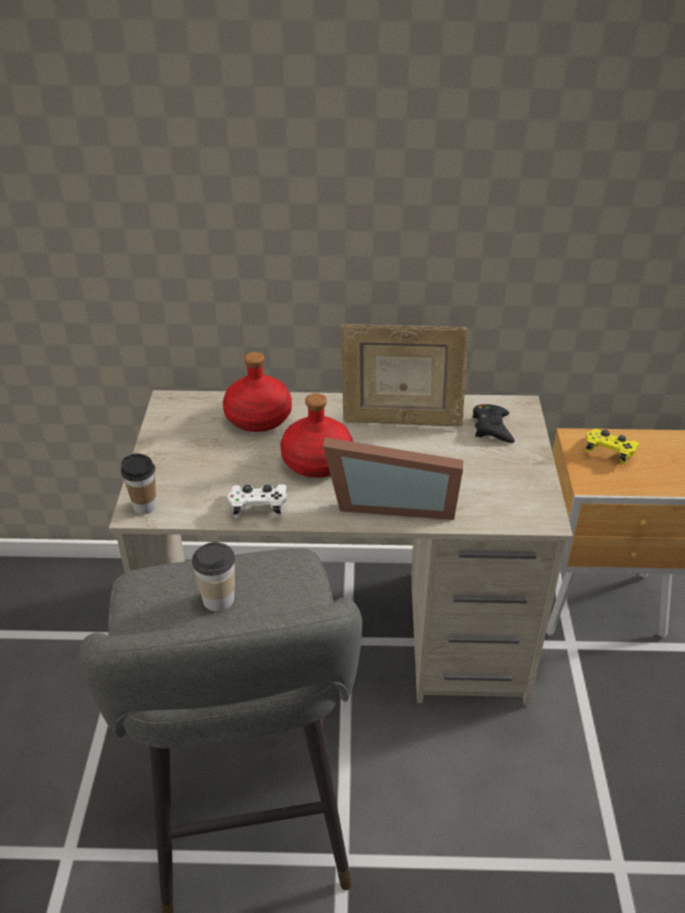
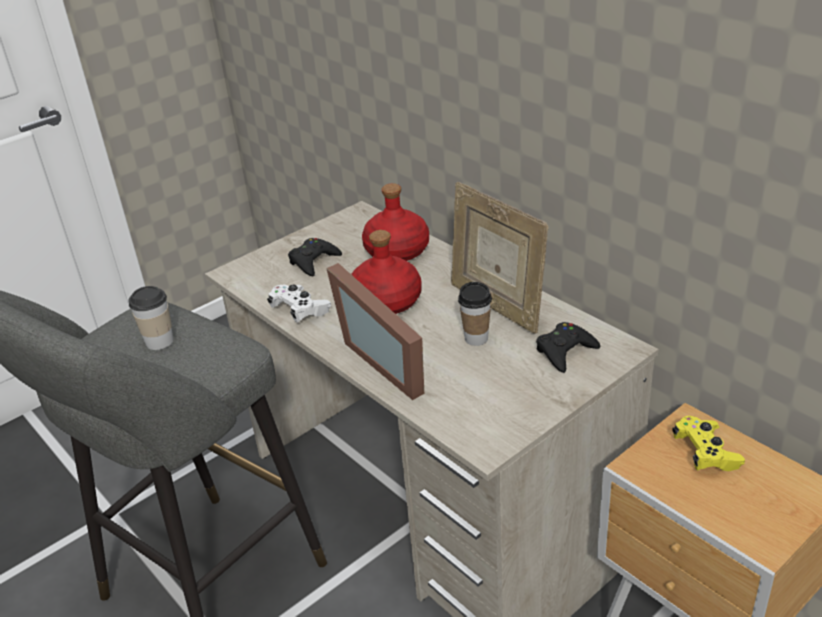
camera: 50 degrees right, 5 degrees down
cup [121,453,157,514] -> cup moved to [458,282,492,346]
none -> black game controller [288,238,342,276]

